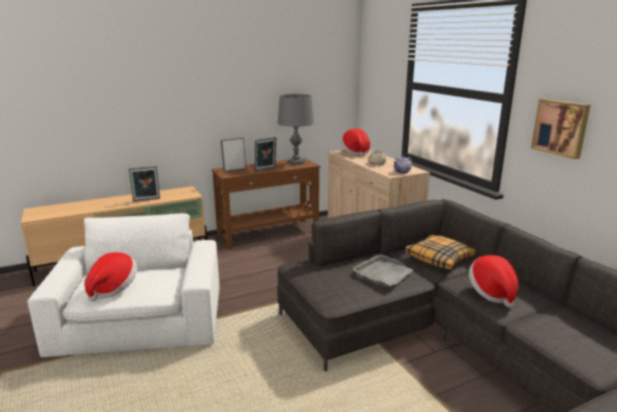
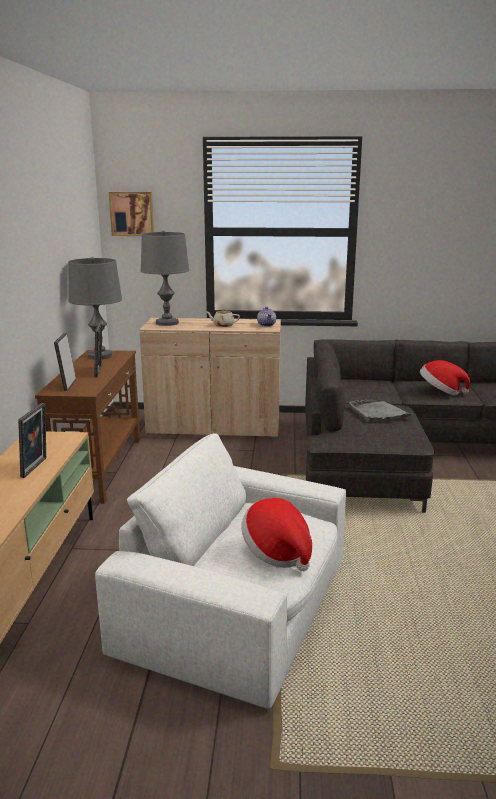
camera: 60 degrees left, 0 degrees up
hat [341,129,371,156] -> grey table lamp [141,230,189,326]
pillow [405,235,476,269] -> none
picture [531,99,590,159] -> picture moved to [109,192,154,236]

